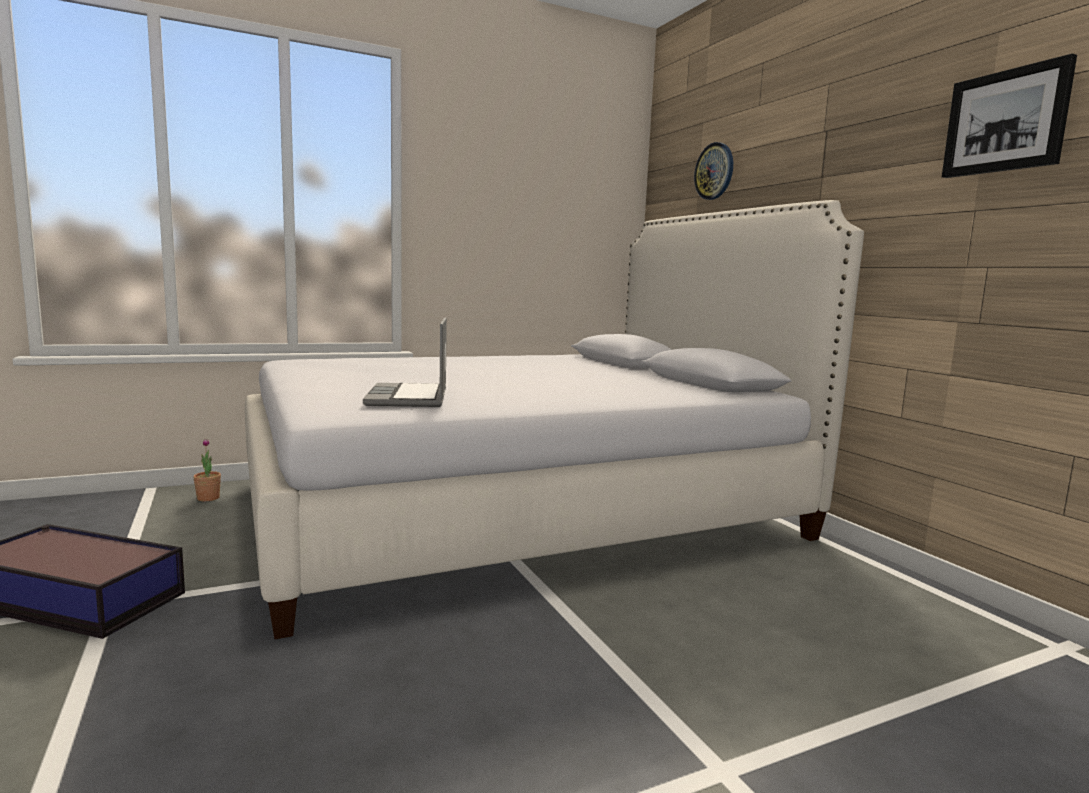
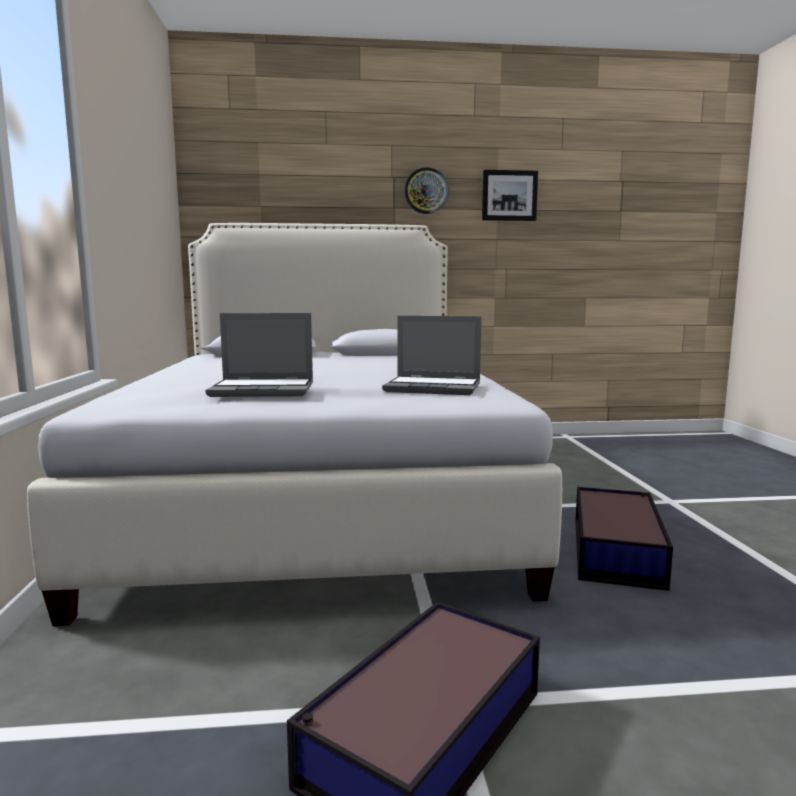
camera: 70 degrees left, 0 degrees up
potted plant [193,439,221,501] -> none
wall clock [694,142,733,200] -> wall clock moved to [404,167,449,214]
none -> laptop [206,313,313,397]
none -> storage box [575,487,673,591]

